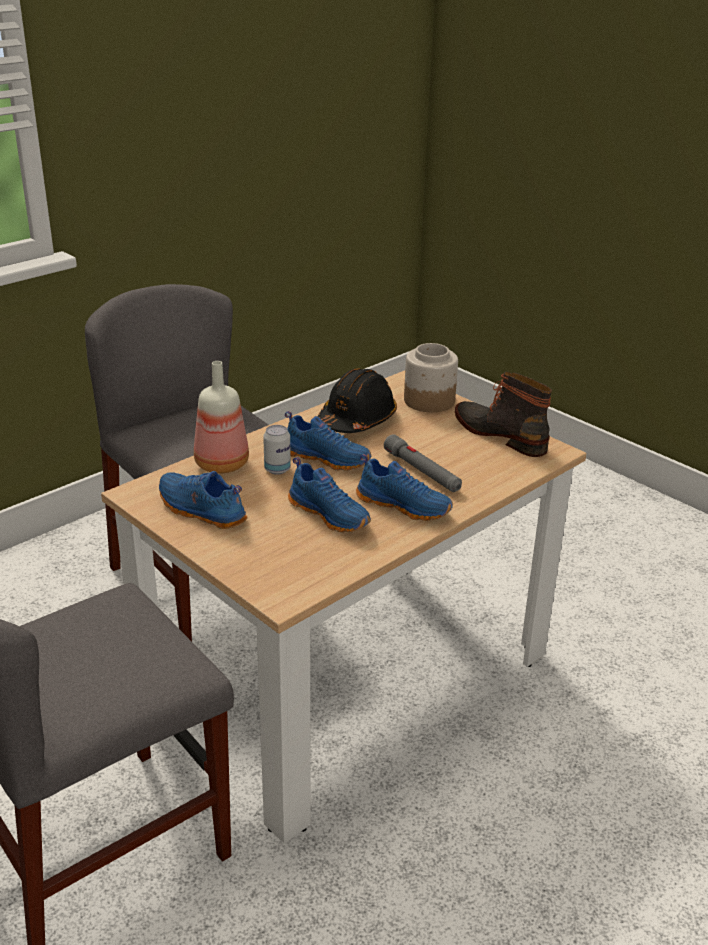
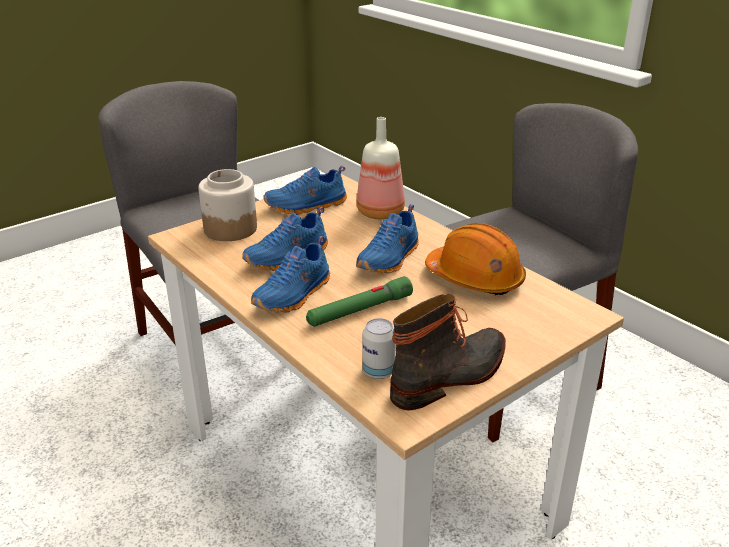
camera: 95 degrees right, 0 degrees up
blue shoe [159,471,247,529] -> blue shoe turned 150 degrees counterclockwise [263,166,347,215]
can [263,425,291,475] -> can moved to [363,318,396,379]
black hard hat [318,368,397,433] -> orange hard hat [425,223,526,295]
grey flashlight [384,434,462,492] -> green flashlight [306,276,413,327]
jar [404,343,458,412] -> jar moved to [198,169,257,241]

